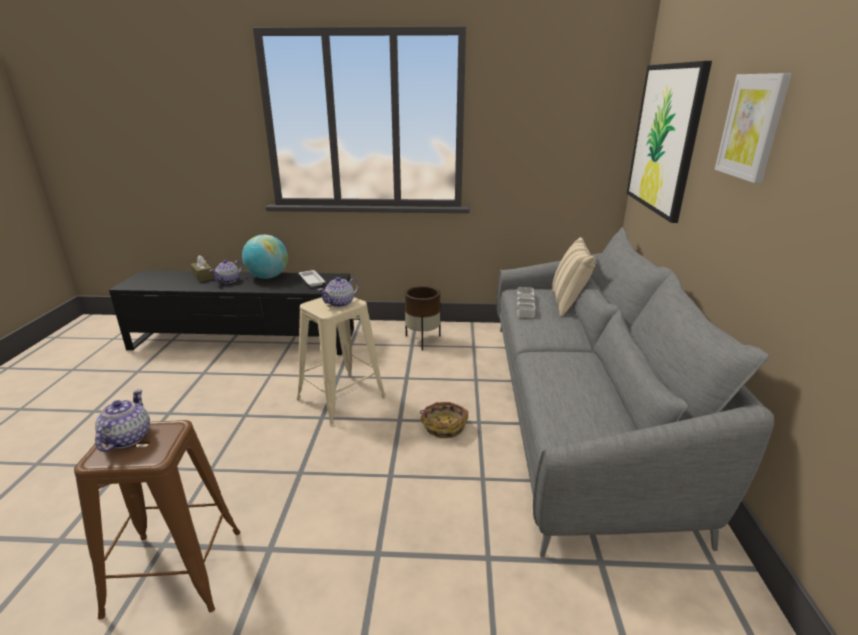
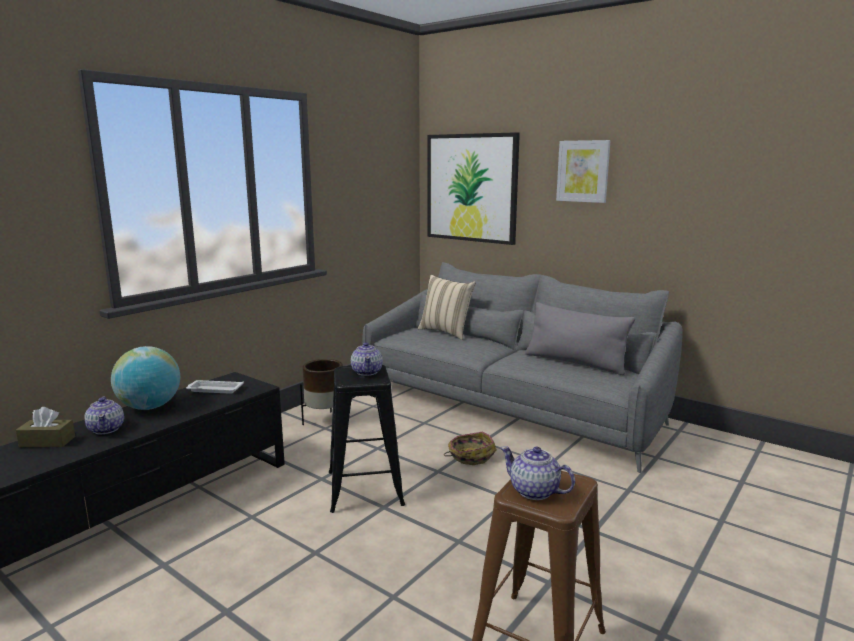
camera: 55 degrees left, 10 degrees down
beige stool [296,297,386,425] -> black stool [329,365,405,513]
grey tray [517,287,535,318] -> none
none -> grey pillow [525,302,635,375]

